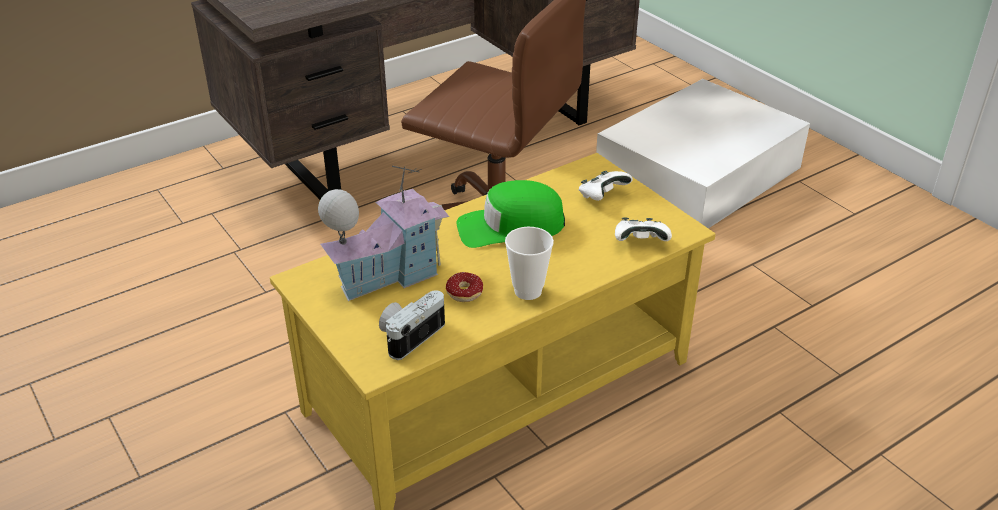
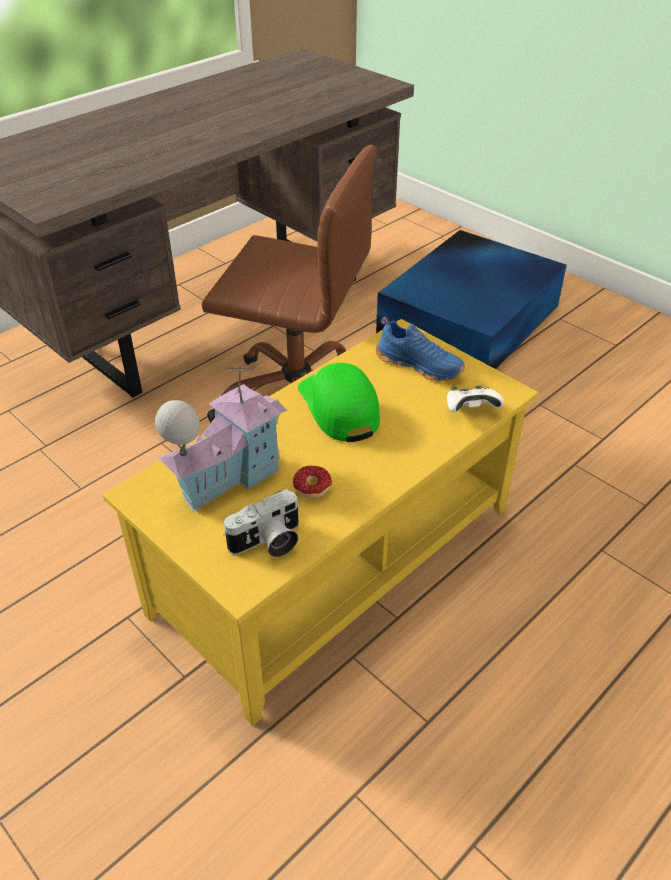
camera: 10 degrees left, 5 degrees up
camera [379,291,445,360] -> camera turned 150 degrees counterclockwise [223,489,299,557]
green cap [456,180,565,248] -> green cap turned 90 degrees clockwise [298,363,380,442]
cup [505,227,554,300] -> none
white game controller [578,171,633,201] -> blue shoe [376,317,465,381]
white storage box [596,79,810,229] -> blue storage box [376,230,567,369]

